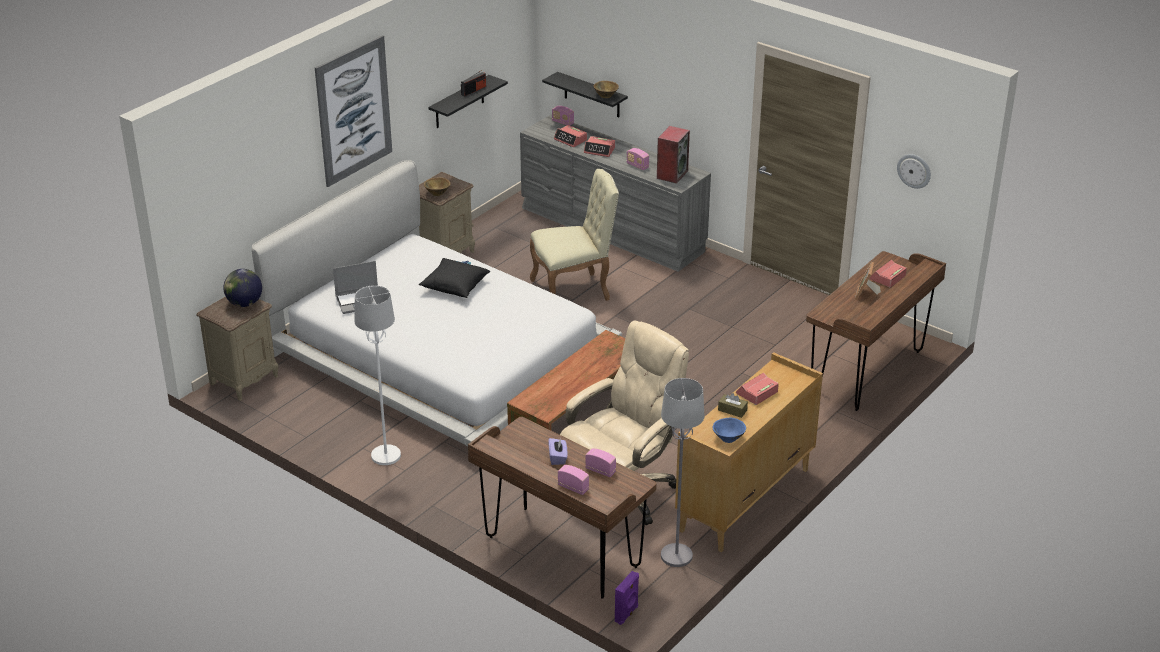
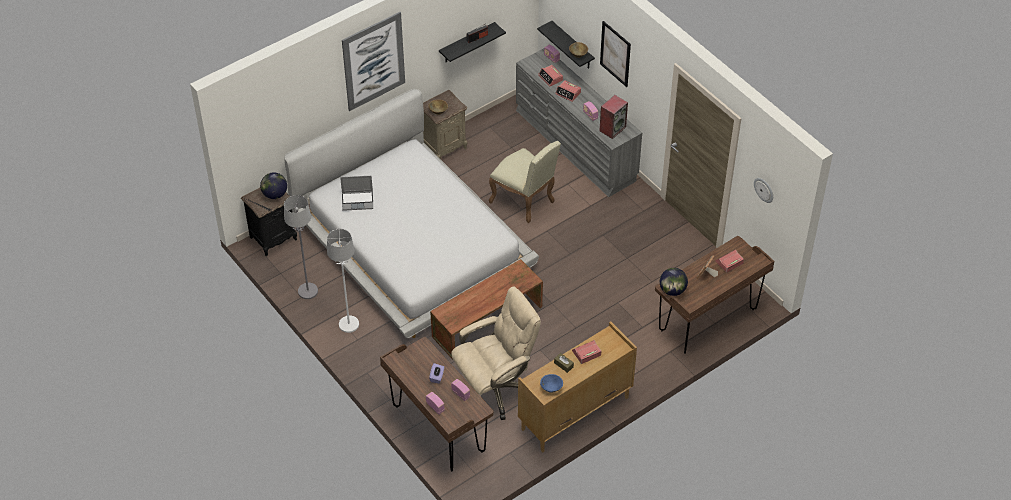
camera: 15 degrees right, 15 degrees up
beige nightstand [196,296,279,401] -> black nightstand [241,188,297,256]
black pillow [419,258,490,298] -> none
beige chair [530,169,619,301] -> beige chair turned 45 degrees clockwise [489,141,561,223]
purple speaker [615,571,639,625] -> none
grey floor lamp [661,378,705,567] -> grey floor lamp moved to [284,195,318,299]
none -> picture [600,21,631,87]
none -> globe [660,268,688,296]

